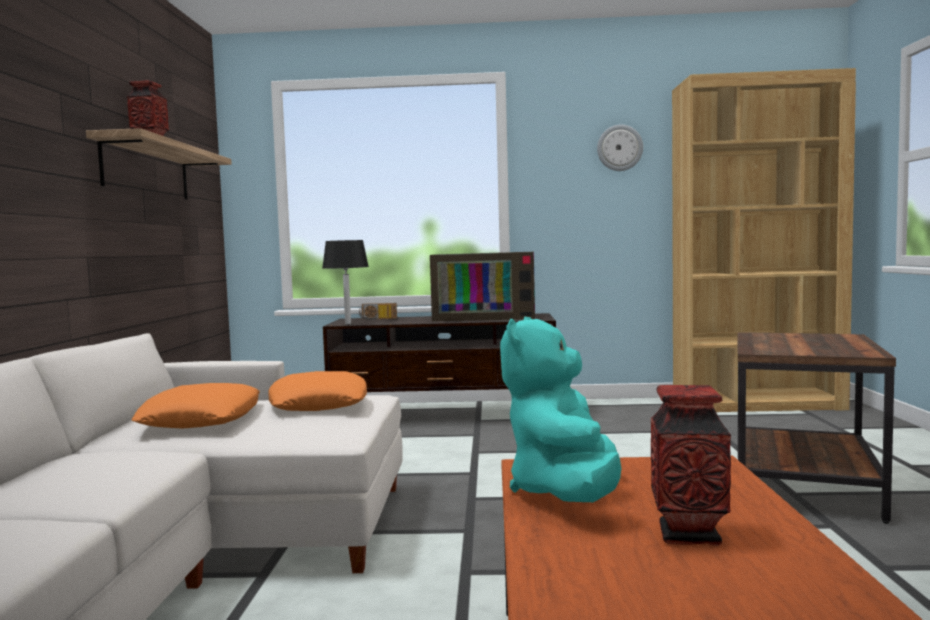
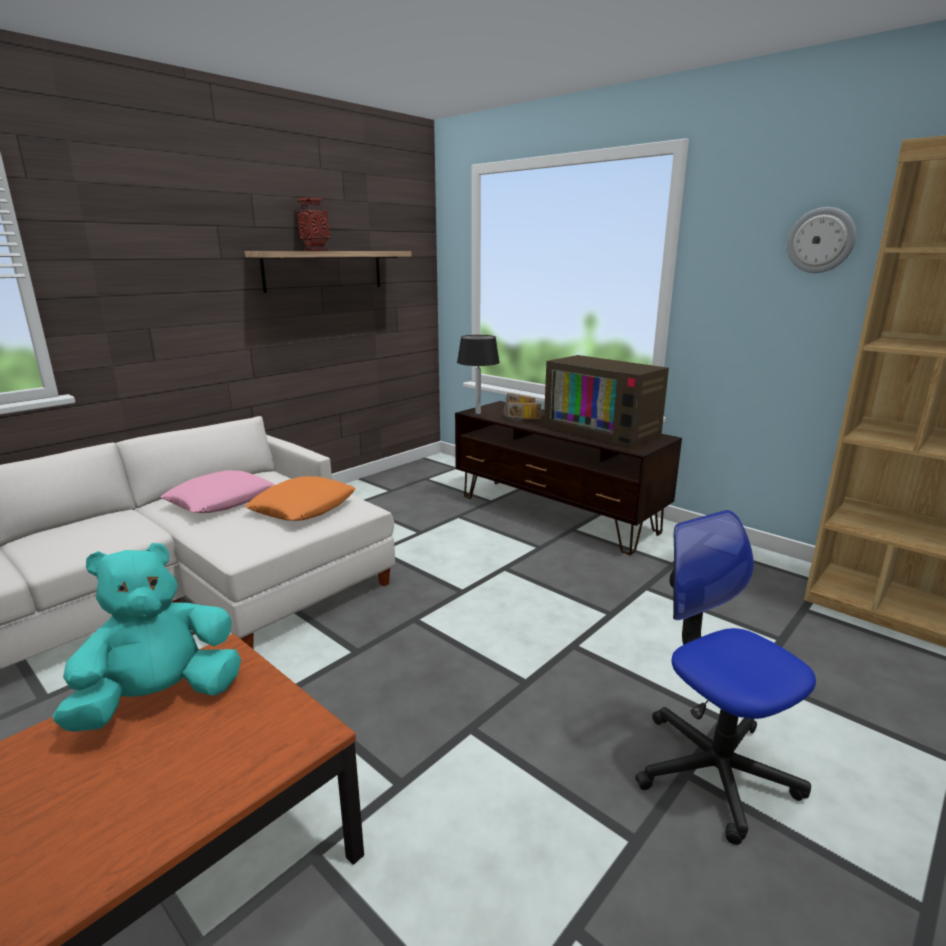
camera: 40 degrees right, 15 degrees up
orange pillow [131,383,259,429] -> pink pillow [161,470,275,513]
vase [651,385,731,546] -> none
brown side table [737,332,896,524] -> office chair [635,510,816,845]
none -> radio [504,402,541,421]

